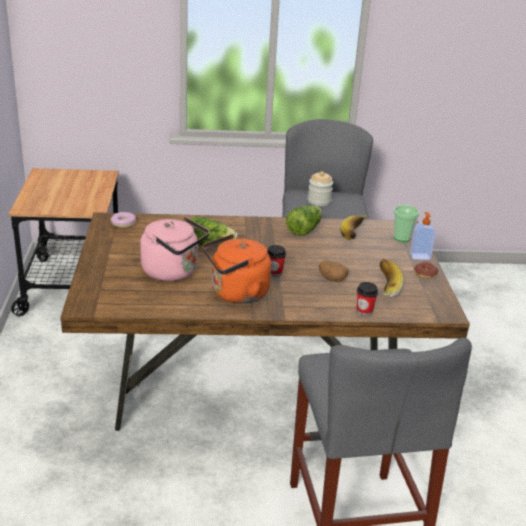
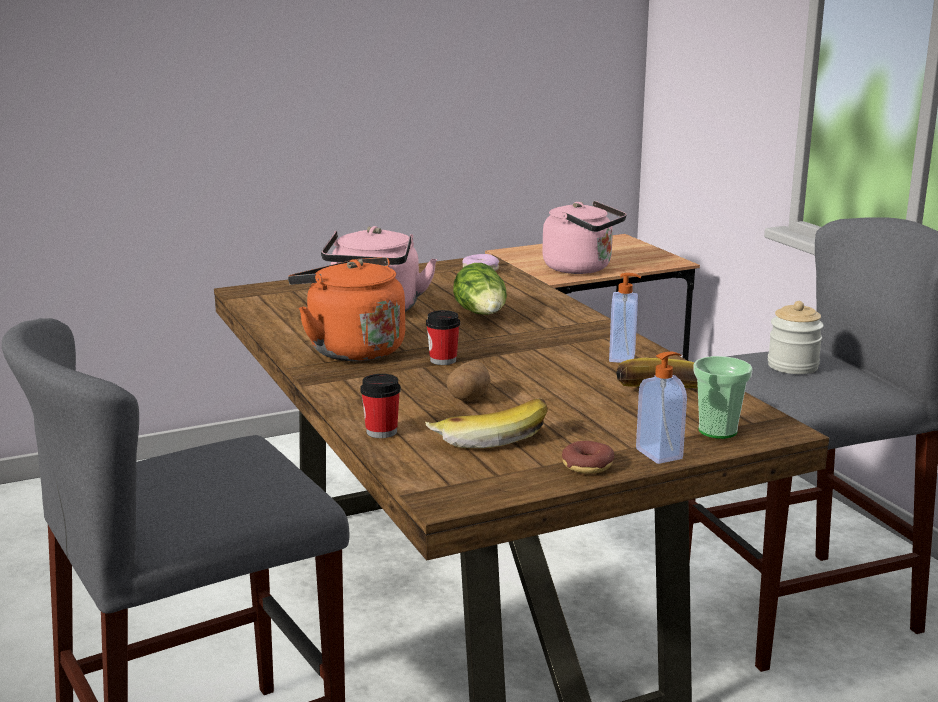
camera: 70 degrees right, 10 degrees down
lettuce [286,205,322,236] -> soap dispenser [609,273,641,363]
none -> pink kettle [542,201,626,274]

